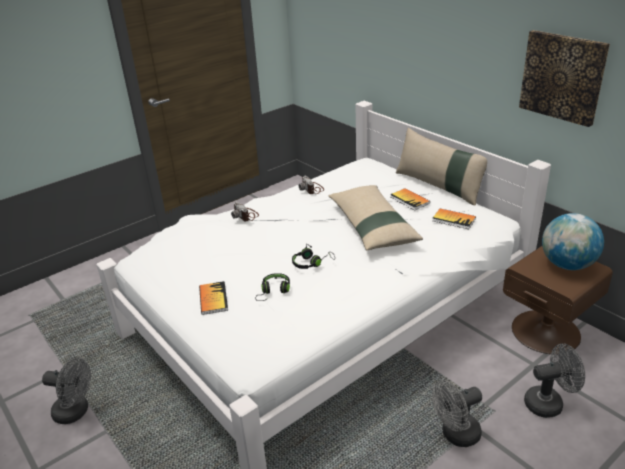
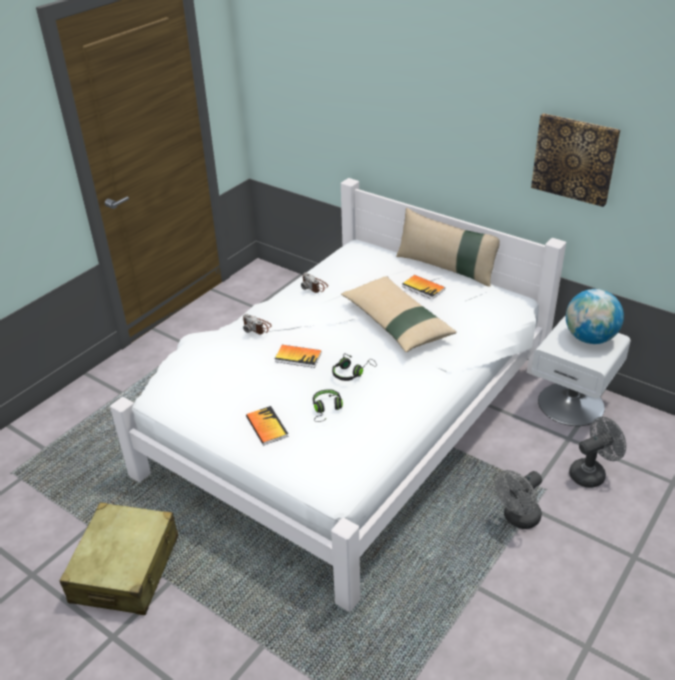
camera: 15 degrees left, 5 degrees up
grey fan [42,358,91,424] -> beige suitcase [59,503,178,615]
book [432,209,476,229] -> book moved to [275,345,322,368]
brown nightstand [503,246,613,354] -> white nightstand [532,316,631,426]

